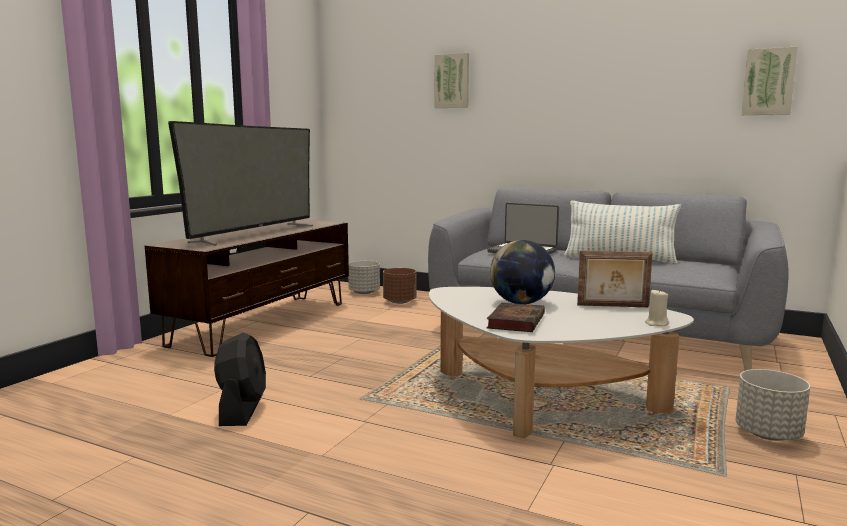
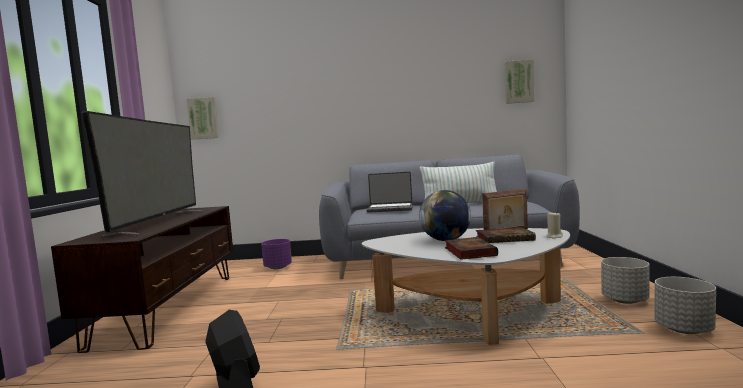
camera: 25 degrees left, 5 degrees down
grey planter [348,261,380,294] -> grey planter moved to [655,277,716,334]
brown planter [383,268,416,304] -> purple planter [261,239,292,269]
picture [435,53,469,108] -> picture moved to [187,97,219,140]
none -> book [476,227,536,243]

